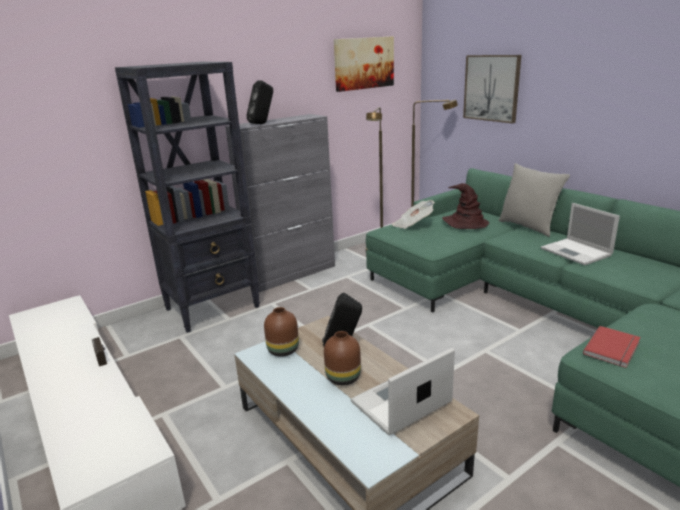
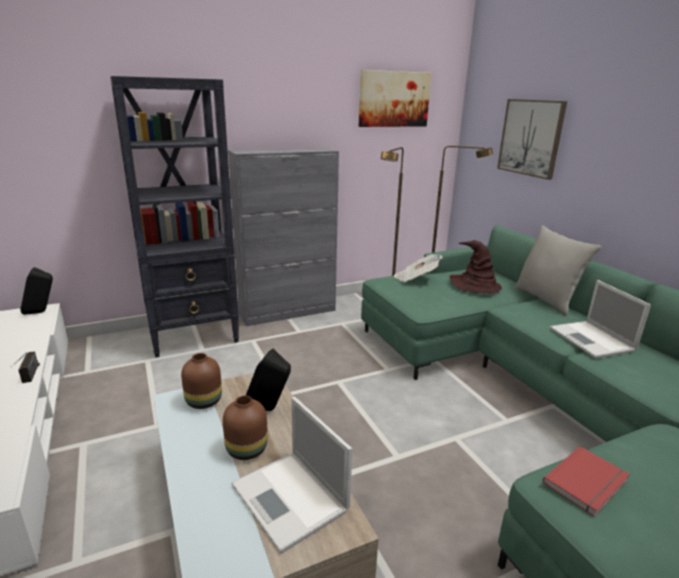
camera: 10 degrees right, 0 degrees up
black speaker [246,80,273,124] -> black speaker moved to [20,267,53,315]
laptop [351,348,455,436] -> laptop turned 105 degrees counterclockwise [231,397,352,553]

